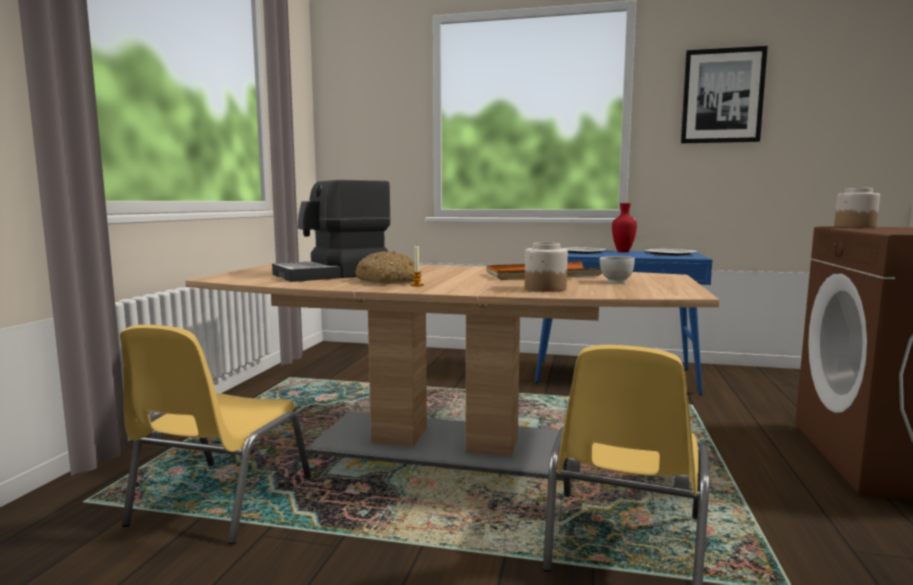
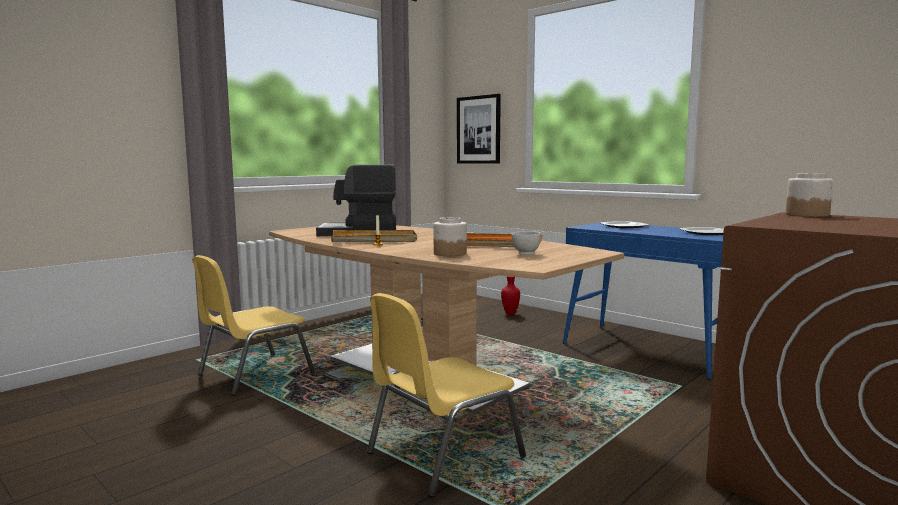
camera: 30 degrees right, 0 degrees up
bread [355,251,422,284] -> beige tray [331,230,417,242]
red vase [612,203,637,252] -> red vase moved to [501,276,520,315]
picture [681,46,768,143] -> picture moved to [457,94,501,164]

